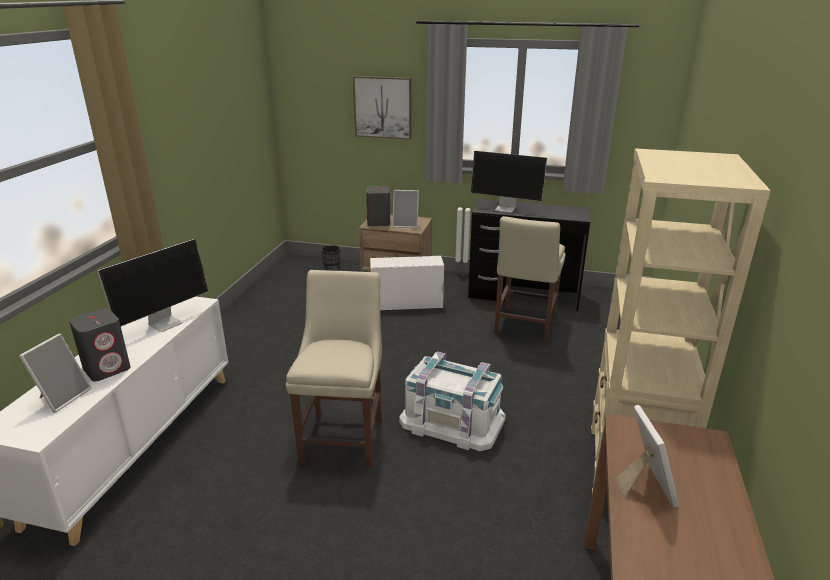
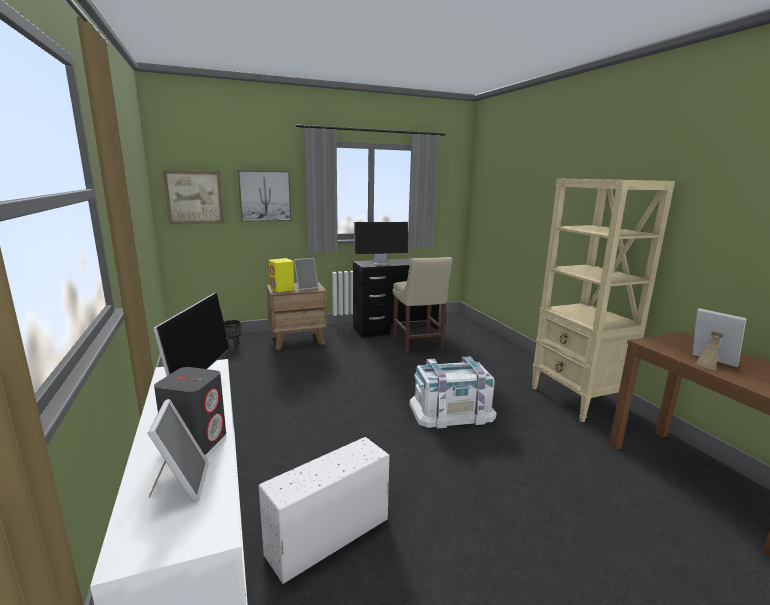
camera: 35 degrees left, 10 degrees down
beige chair [286,270,382,468] -> none
grey speaker [366,186,391,226] -> yellow speaker [269,258,295,292]
white storage box [370,256,444,310] -> white storage box moved to [259,437,390,584]
none -> picture [163,170,224,224]

